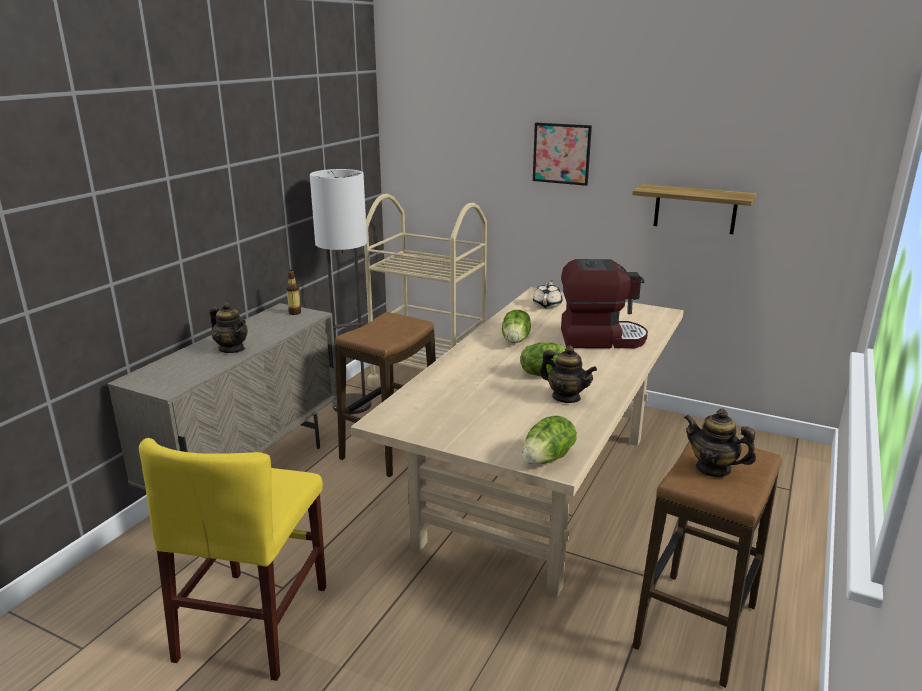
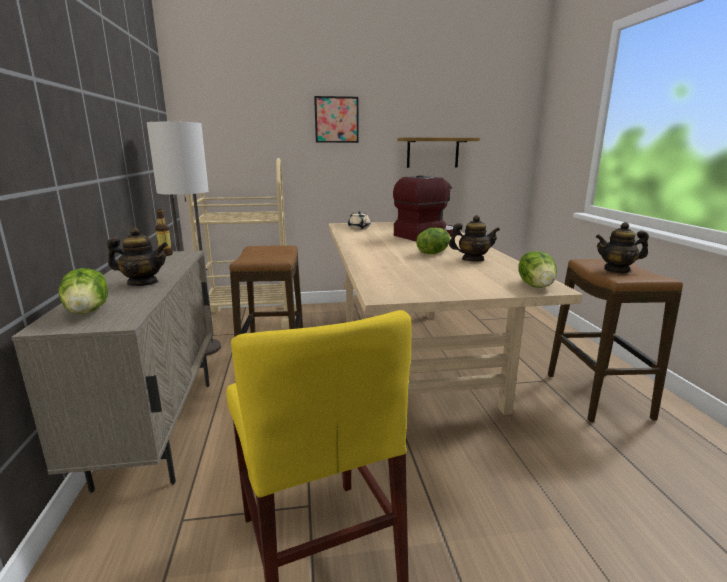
camera: 35 degrees left, 5 degrees down
lettuce [502,310,531,343] -> lettuce moved to [58,268,108,314]

